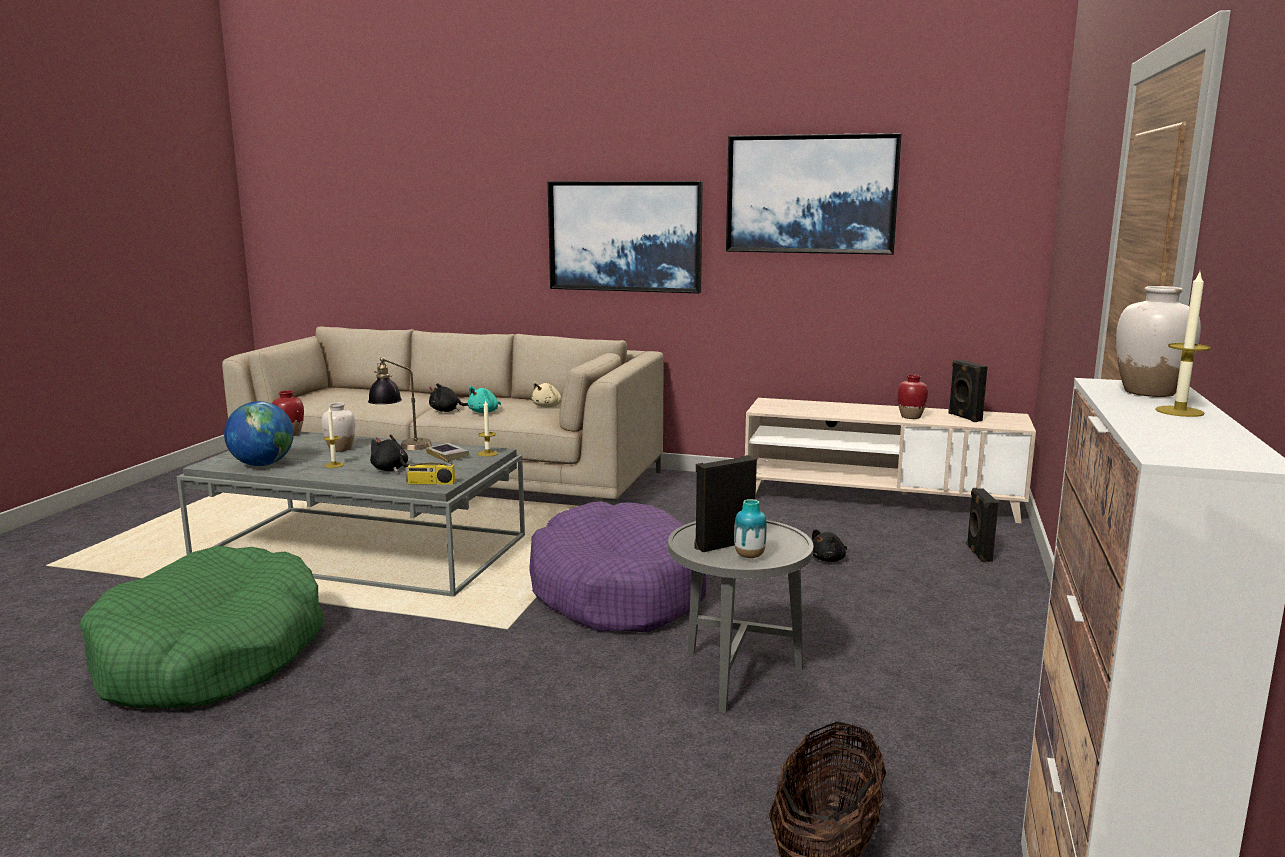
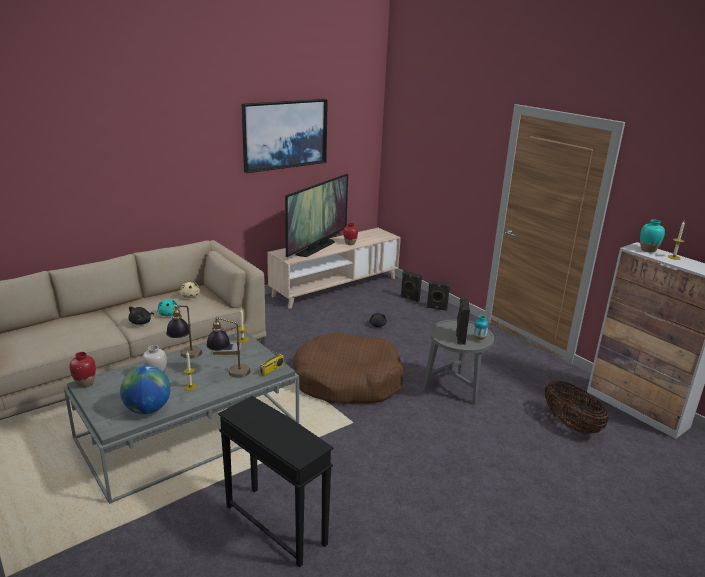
camera: 55 degrees left, 10 degrees up
green dog bed [80,546,323,709] -> black side table [218,396,333,568]
black plush toy [370,434,410,472] -> table lamp [206,316,251,378]
purple dog bed [529,501,707,632] -> brown dog bed [293,333,403,404]
picture [548,181,703,293] -> none
black speaker [949,360,988,422] -> black speaker moved to [427,280,450,311]
white vase [1116,286,1201,397] -> turquoise vase [640,219,665,253]
none -> television [285,174,348,257]

